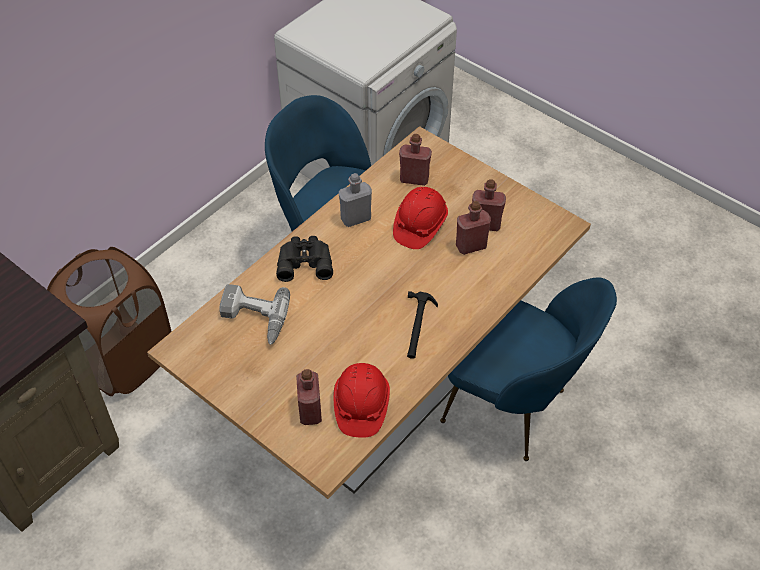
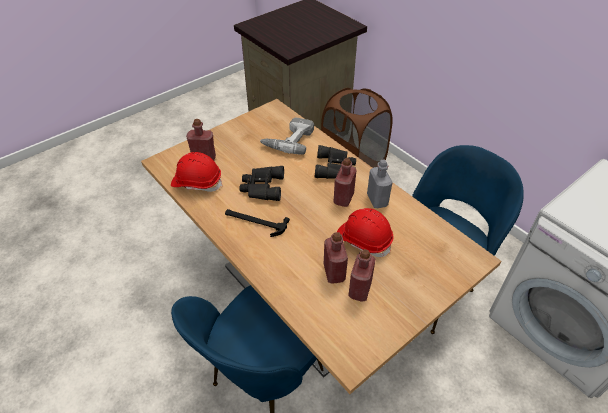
camera: 100 degrees right, 5 degrees down
red bottle [399,134,432,186] -> red bottle moved to [334,158,357,207]
none -> black binoculars [240,166,284,201]

